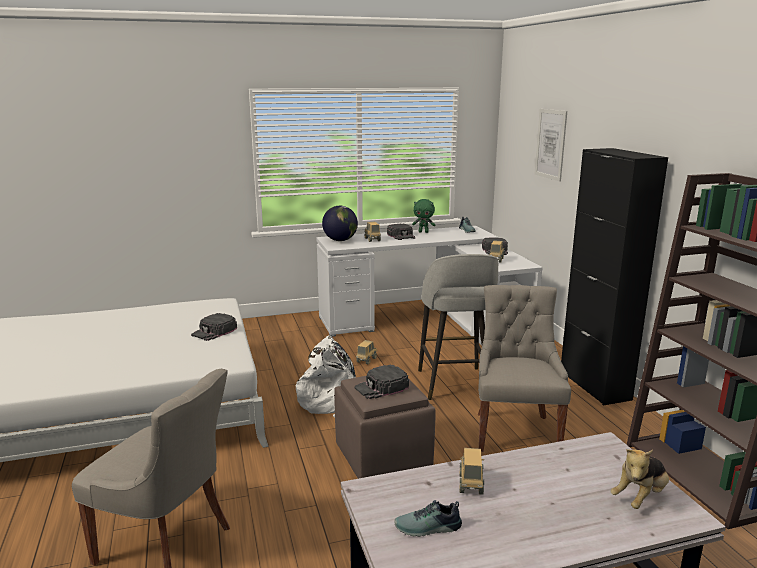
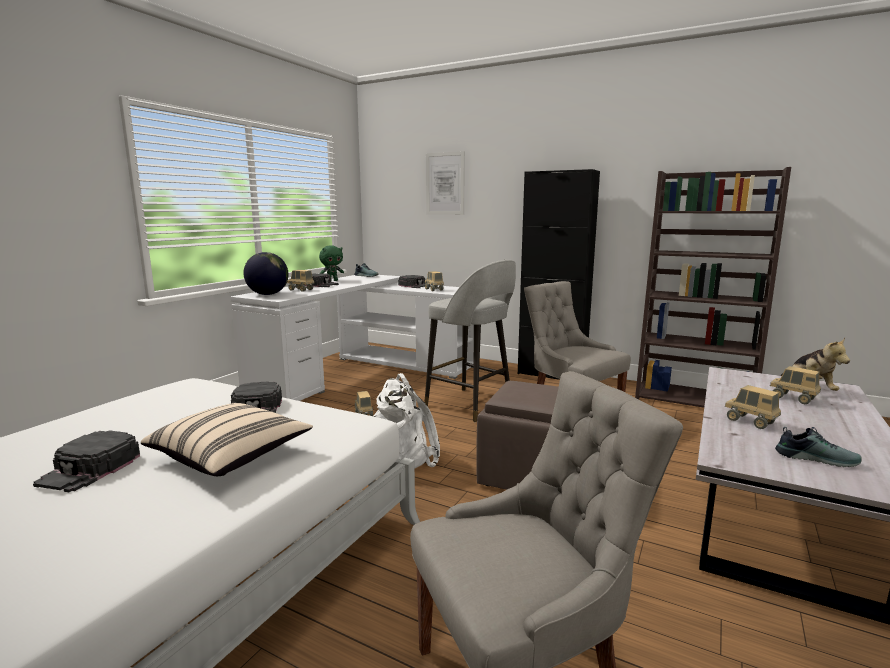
camera: 45 degrees left, 5 degrees down
black cap [354,364,409,399] -> black cap moved to [33,430,140,492]
shoe [394,500,462,537] -> shoe turned 105 degrees counterclockwise [775,427,862,467]
none -> beige pillow [141,403,313,476]
none -> toy truck [770,366,821,404]

